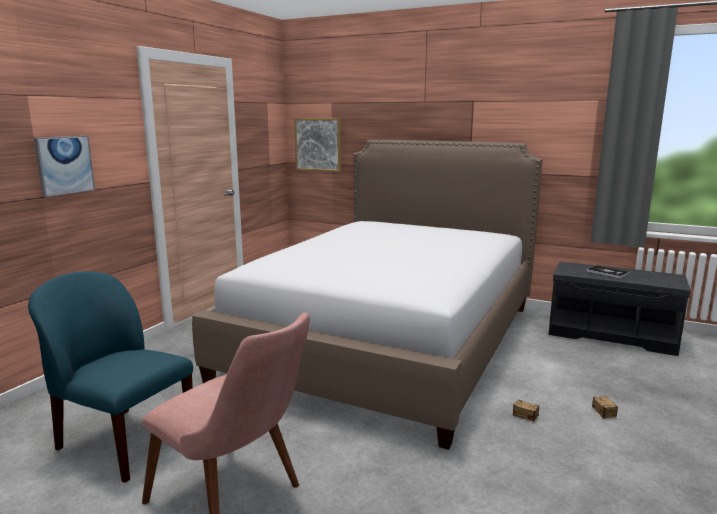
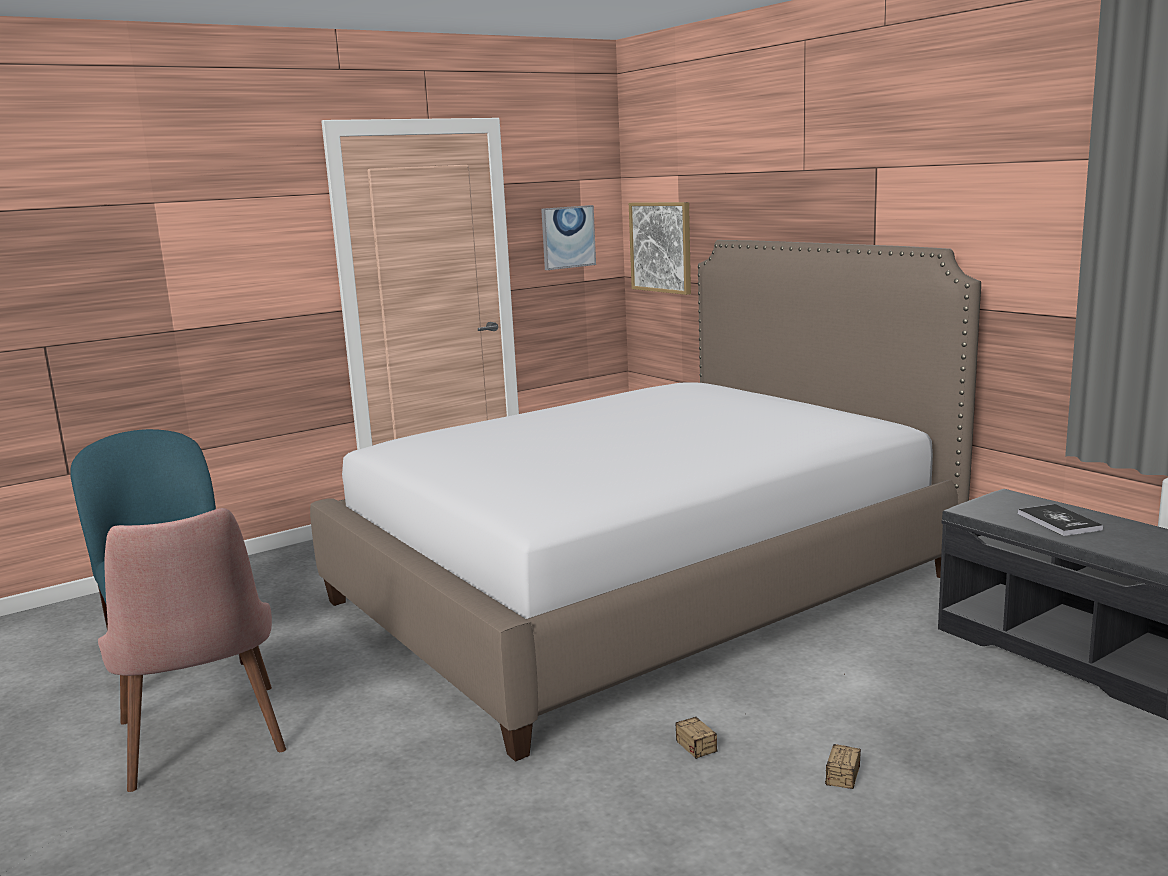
camera: 30 degrees right, 0 degrees up
picture [34,136,95,197] -> picture moved to [541,205,596,270]

